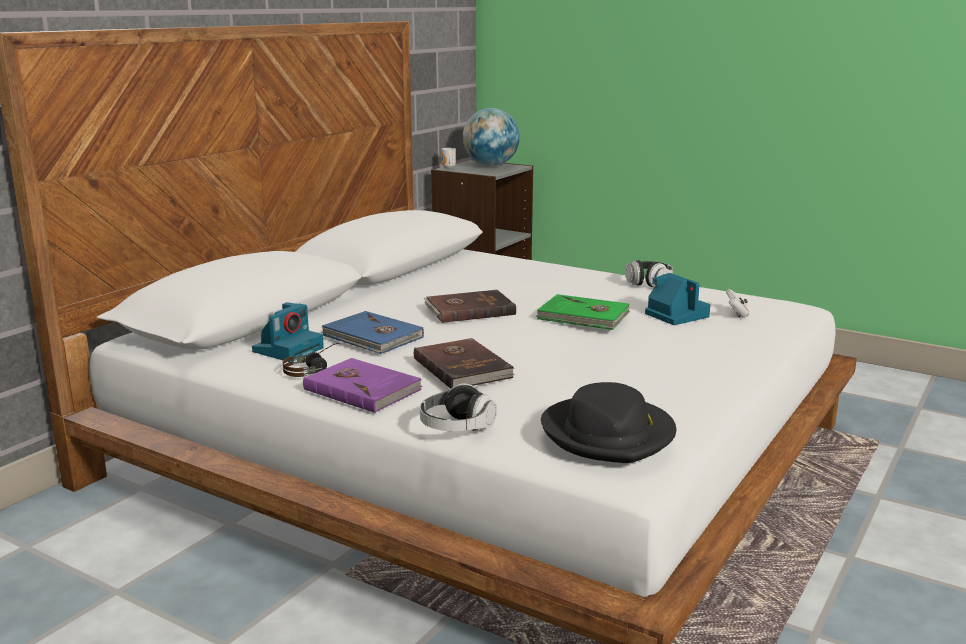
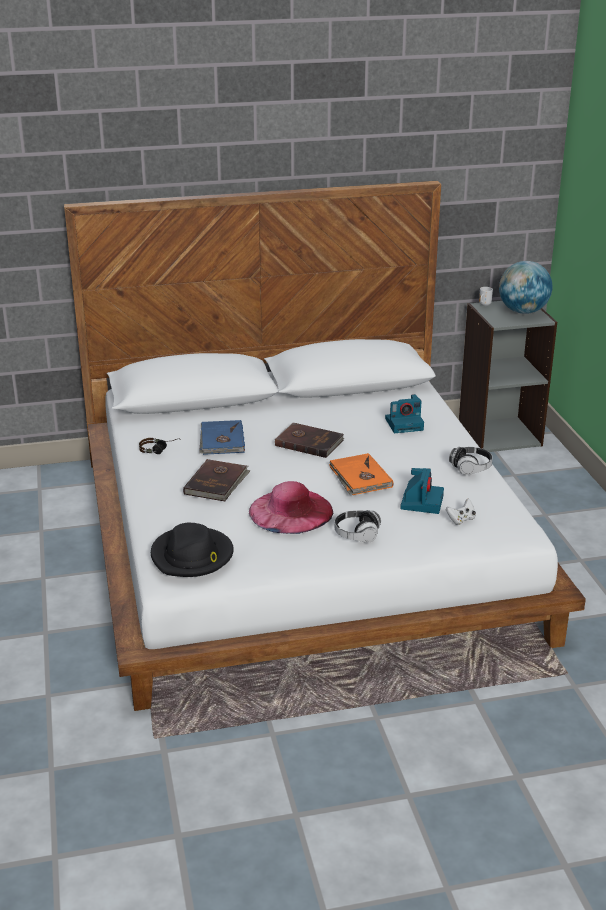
camera: 45 degrees right, 10 degrees up
camera [252,302,324,362] -> camera moved to [385,394,424,433]
purple book [303,358,423,413] -> none
headphones [420,383,497,431] -> headphones moved to [334,510,381,543]
green book [536,294,630,330] -> orange book [329,453,393,495]
none -> pink hat [249,481,333,534]

